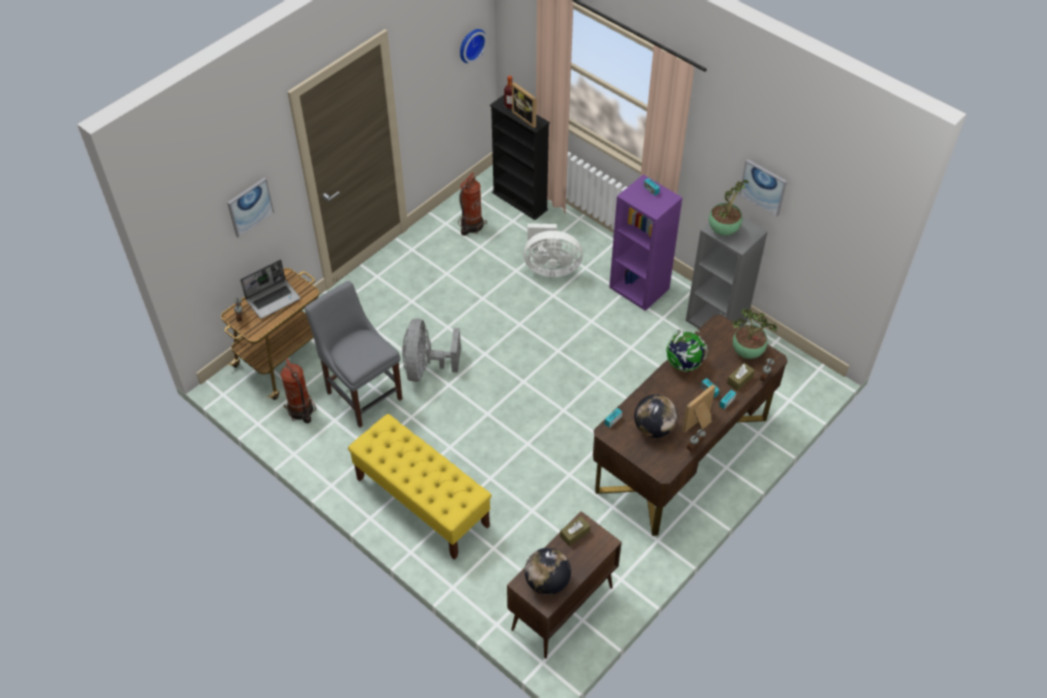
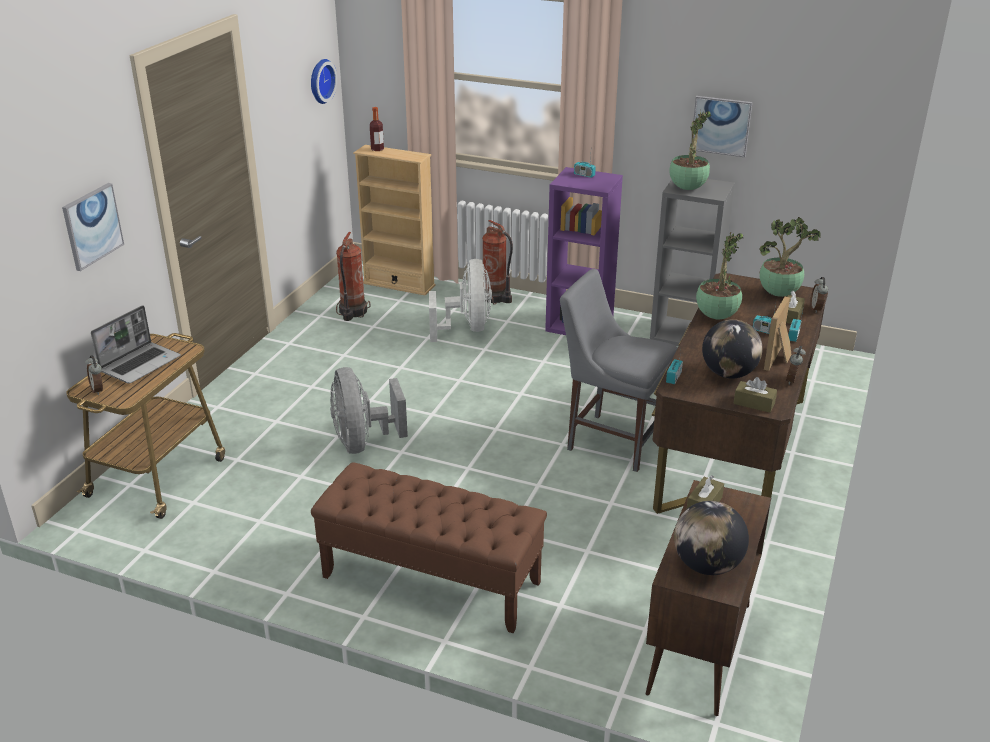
camera: 20 degrees left, 20 degrees down
fire extinguisher [280,358,316,423] -> fire extinguisher moved to [482,220,513,304]
grey chair [305,281,402,428] -> grey chair moved to [560,269,678,472]
yellow bench [348,414,492,560] -> brown bench [311,462,547,633]
black bookcase [490,95,550,220] -> beige bookcase [353,145,435,296]
picture frame [512,82,536,128] -> none
white fan [523,223,583,277] -> white fan turned 75 degrees counterclockwise [429,259,492,342]
globe [667,328,707,372] -> potted plant [696,232,743,319]
none -> brown tissue box [733,377,777,413]

